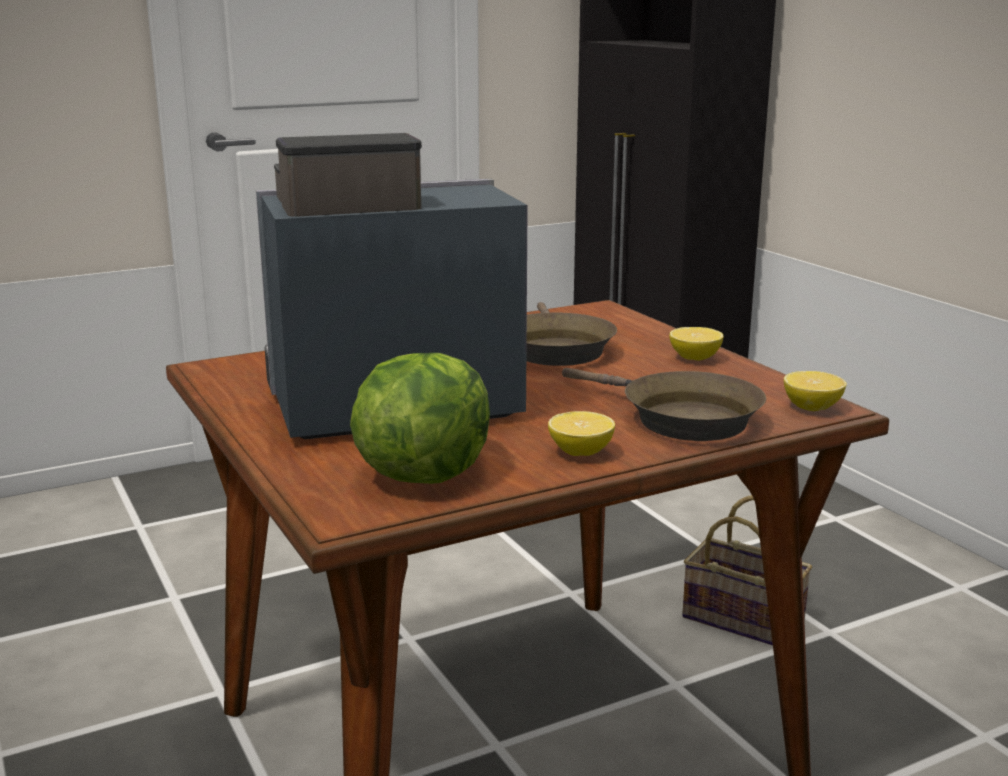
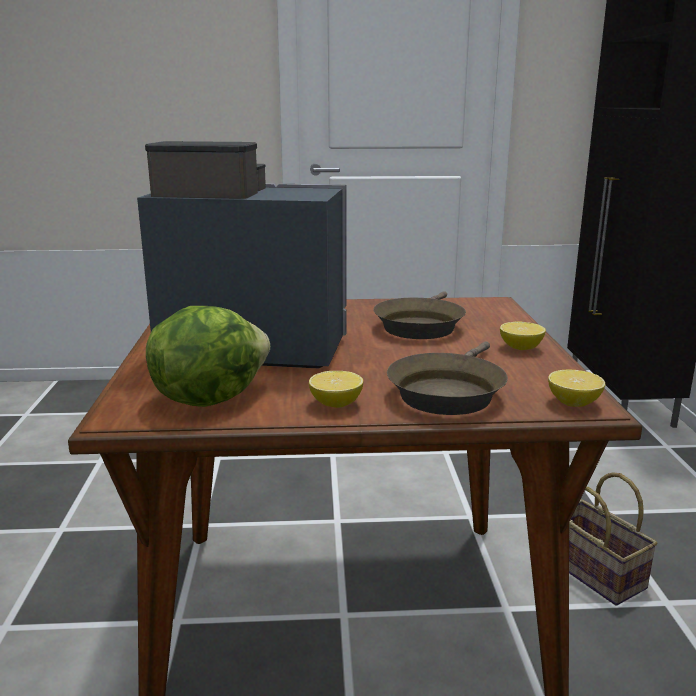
camera: 25 degrees right, 0 degrees up
brown frying pan [562,368,766,441] -> brown frying pan turned 45 degrees clockwise [387,341,508,415]

